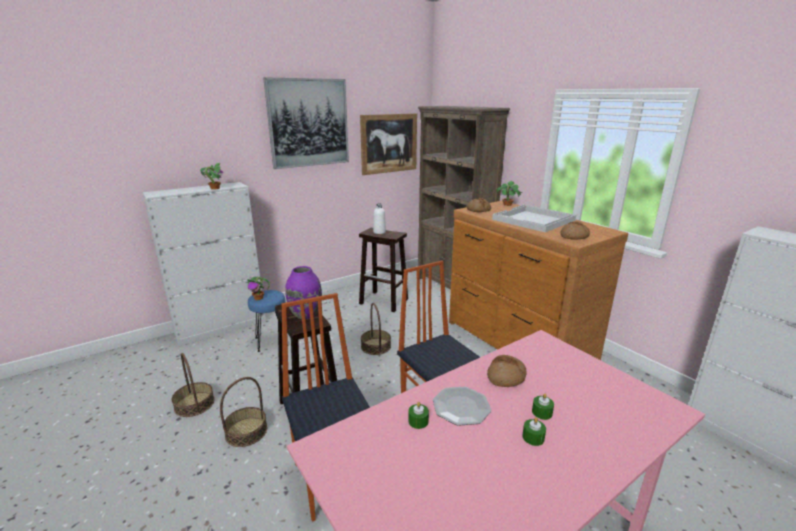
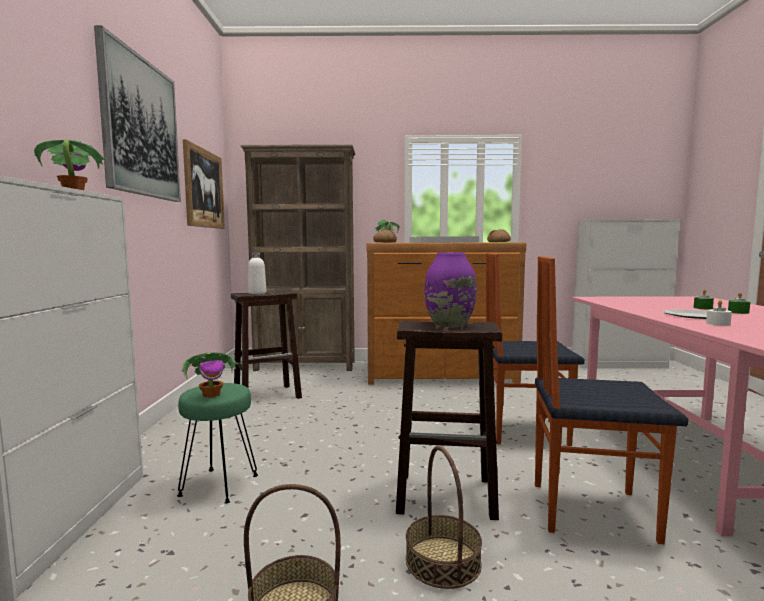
camera: 55 degrees left, 15 degrees down
blue stool [248,290,285,352] -> green stool [177,383,258,504]
basket [361,303,391,355] -> none
green candle [408,402,429,429] -> white candle [706,300,732,326]
bread [487,355,527,387] -> none

